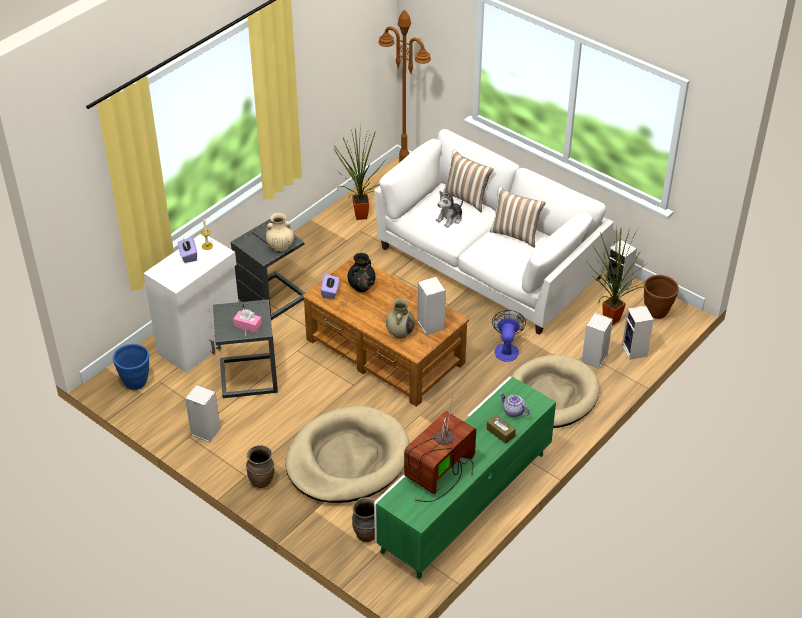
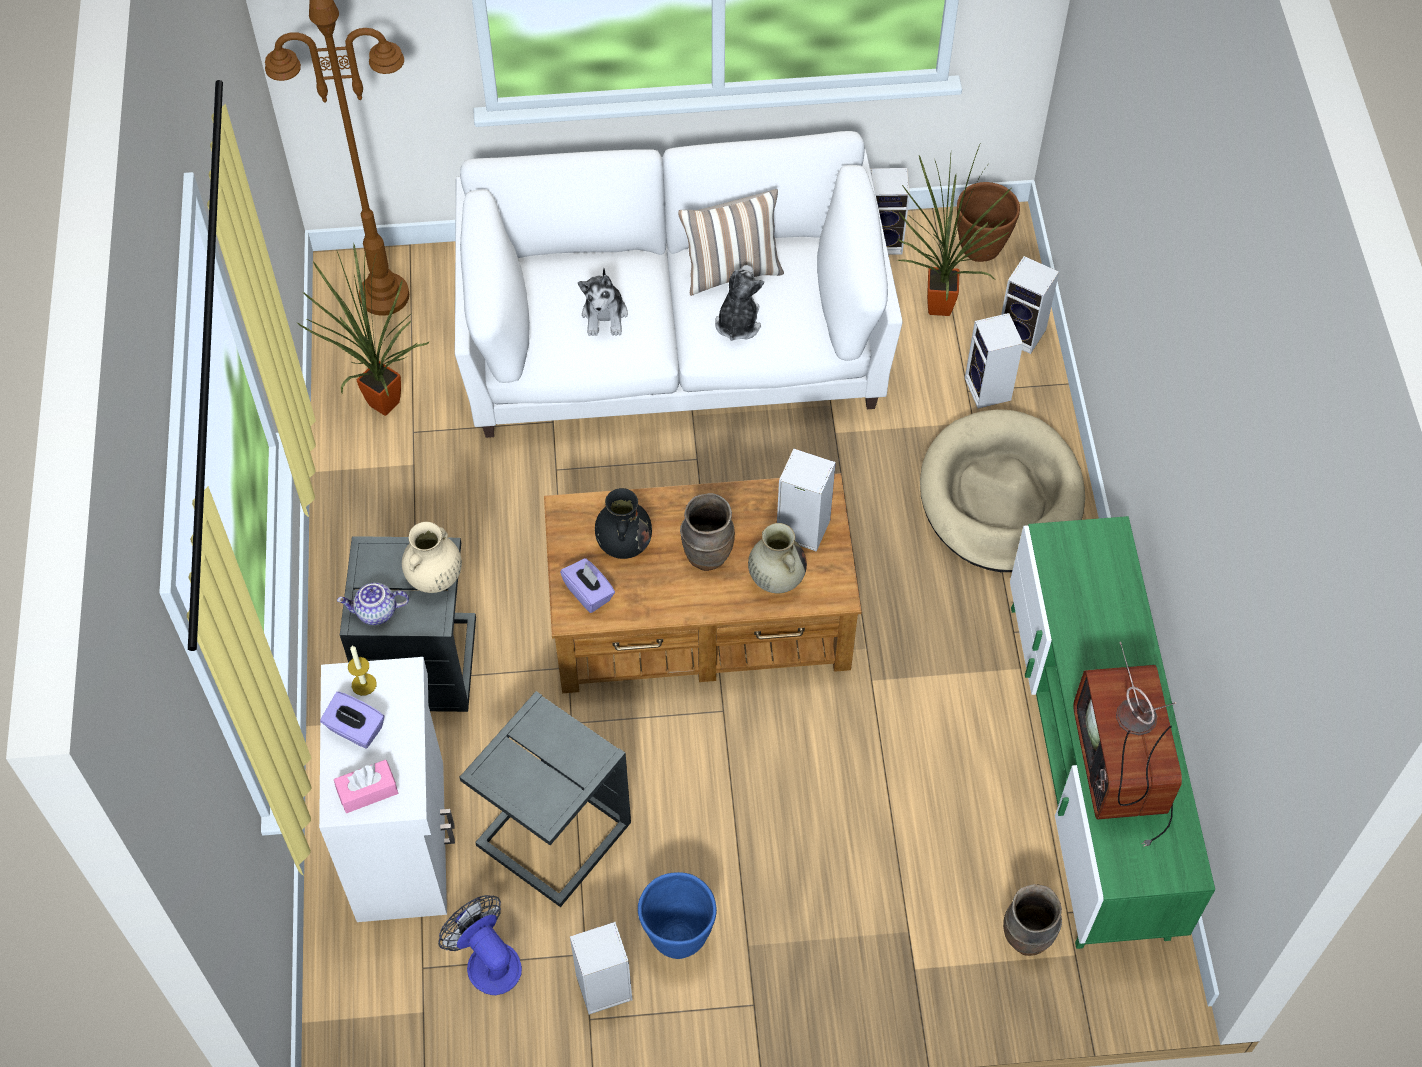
camera: 45 degrees left, 15 degrees up
blue planter [113,344,149,390] -> blue planter moved to [638,872,717,959]
pink tissue box [233,309,262,333] -> pink tissue box moved to [334,760,398,813]
brown vase [246,445,275,488] -> brown vase moved to [680,493,735,571]
beige dog bed [285,406,409,503] -> none
pillow [443,150,494,212] -> none
brown tissue box [487,415,516,444] -> none
fan [492,310,526,362] -> fan moved to [438,895,522,995]
teapot [499,392,530,417] -> teapot moved to [337,583,409,625]
none -> plush toy [715,265,764,341]

